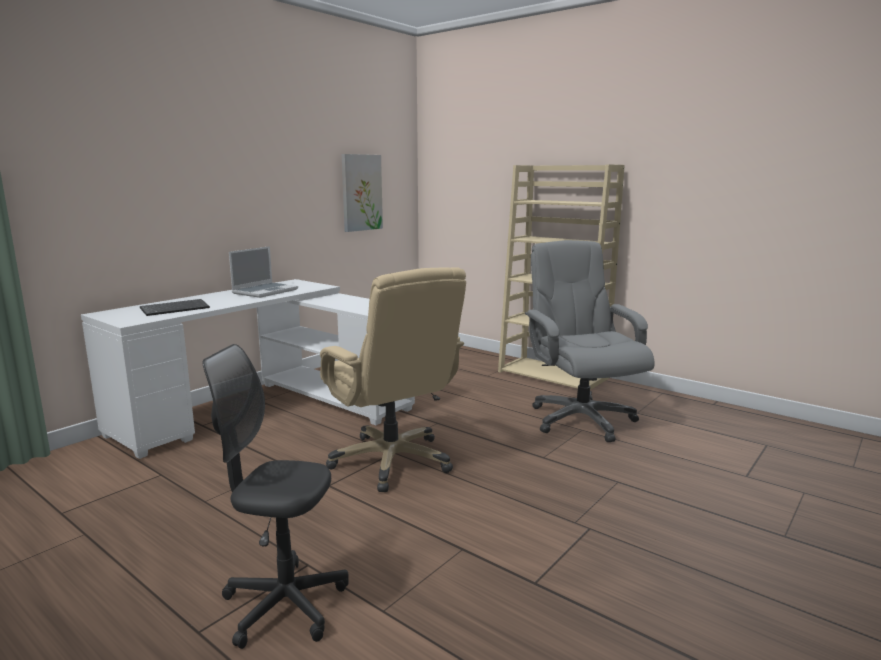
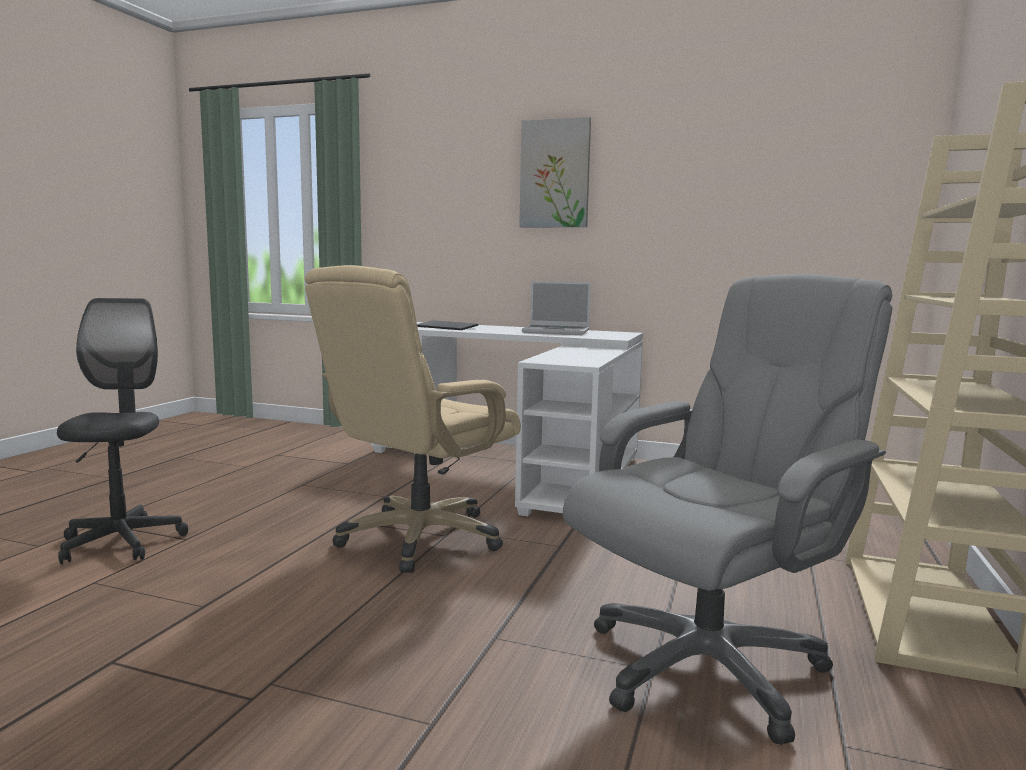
camera: 70 degrees right, 5 degrees down
picture [342,154,383,232] -> picture moved to [519,117,591,227]

